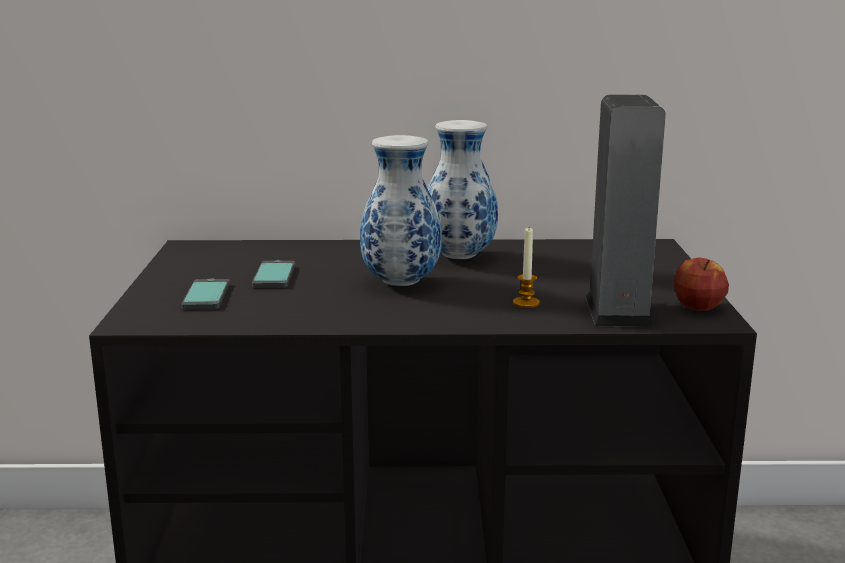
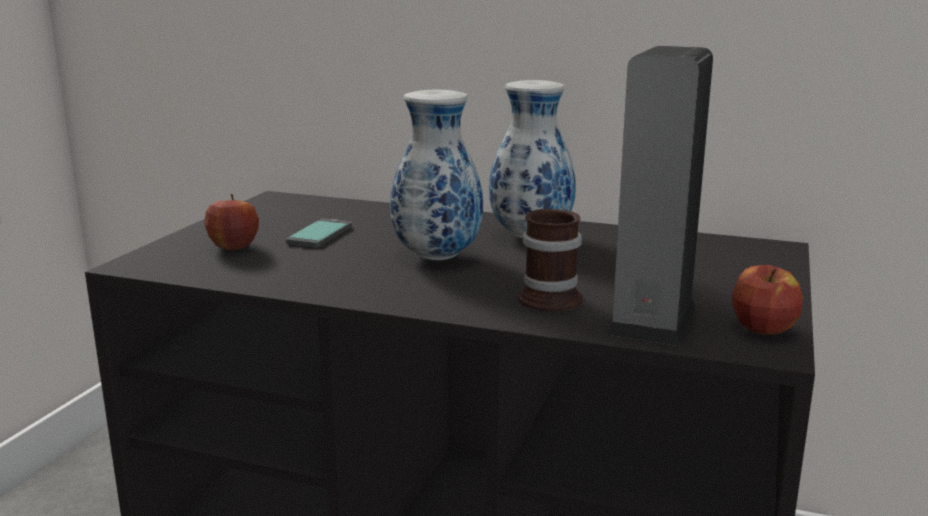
camera: 20 degrees right, 0 degrees up
phone [182,279,230,309] -> apple [204,194,259,250]
candle [513,228,540,308] -> mug [518,209,583,311]

